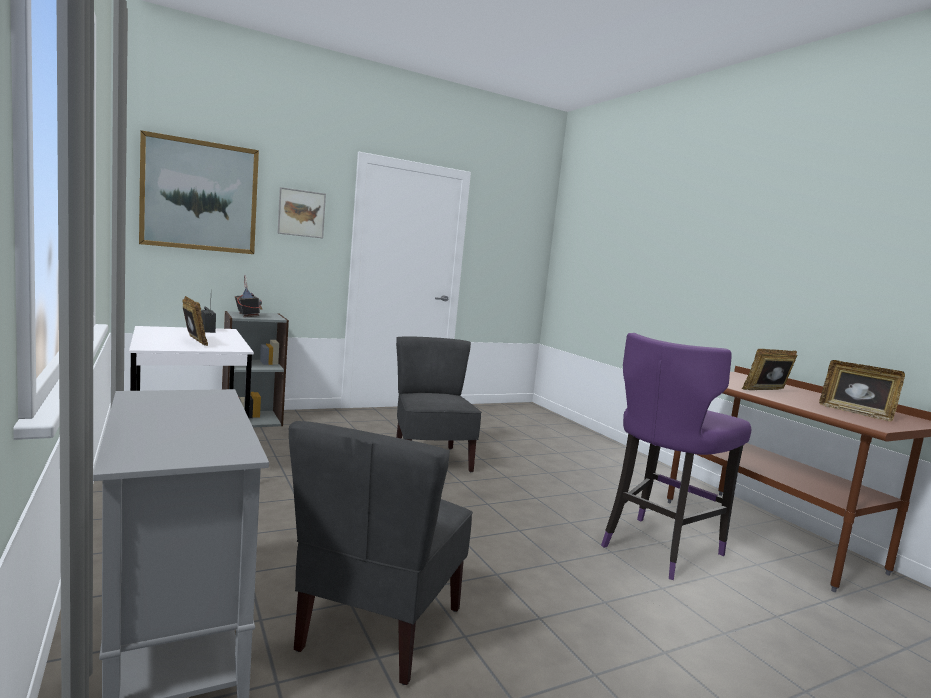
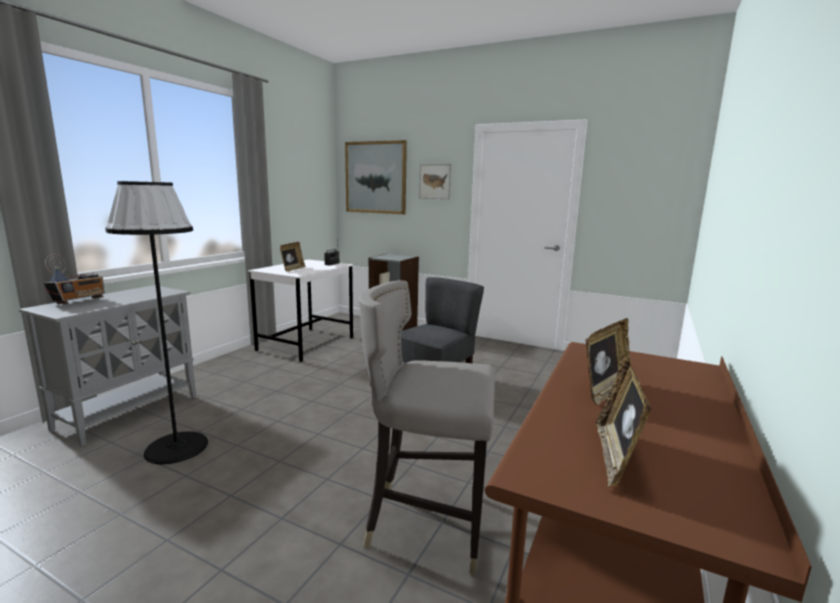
camera: 55 degrees right, 5 degrees up
radio [235,275,262,317] -> radio moved to [44,254,105,304]
grey chair [289,421,473,685] -> black floor lamp [105,181,208,465]
purple stool [601,333,751,580] -> grey stool [359,280,495,575]
picture frame [742,349,797,390] -> picture frame turned 105 degrees clockwise [586,318,631,405]

